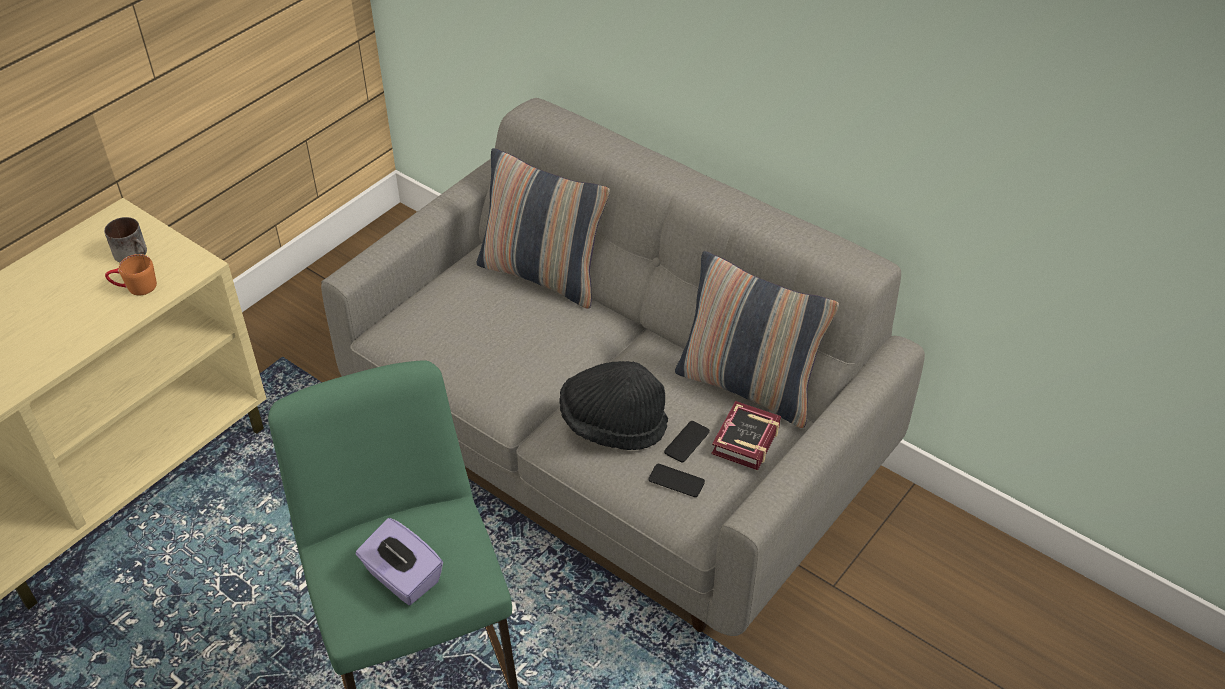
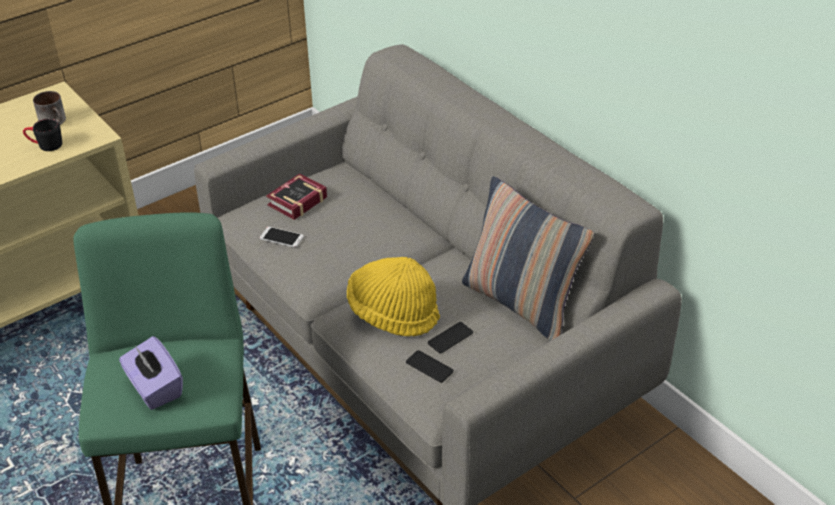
camera: 15 degrees right, 5 degrees down
orange mug [105,254,157,295] -> black mug [23,118,62,151]
pillow [477,148,610,309] -> none
black hat [559,361,668,450] -> yellow hat [347,257,440,336]
book [711,401,781,470] -> book moved to [266,174,327,220]
none -> phone [260,227,304,248]

